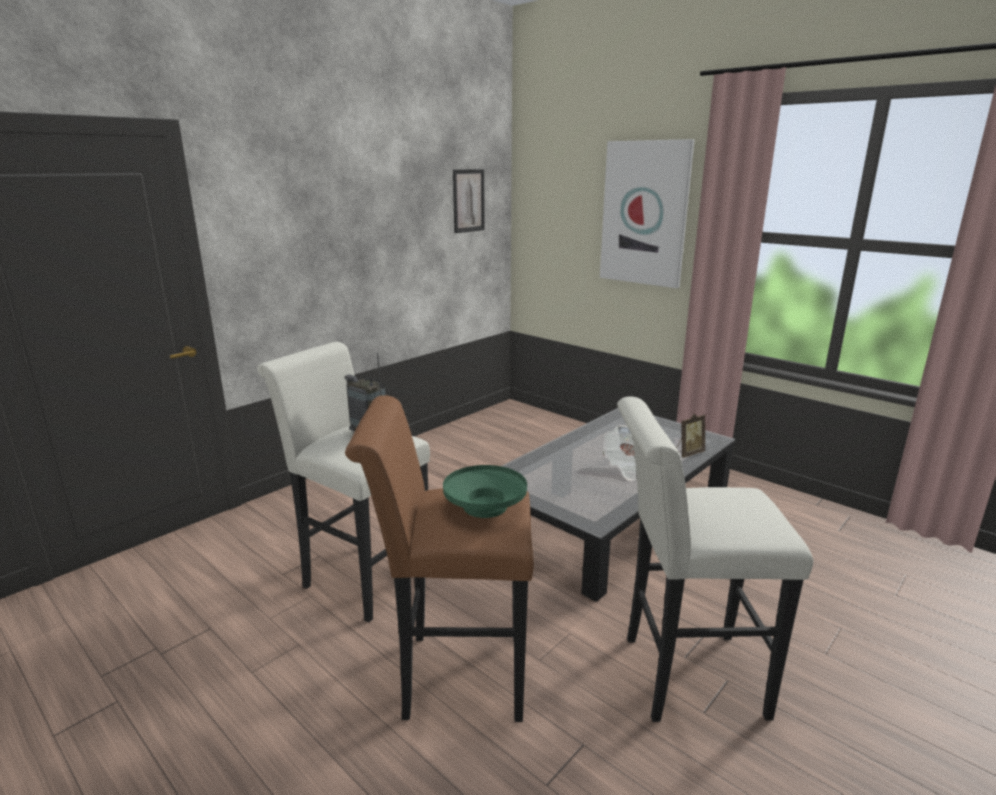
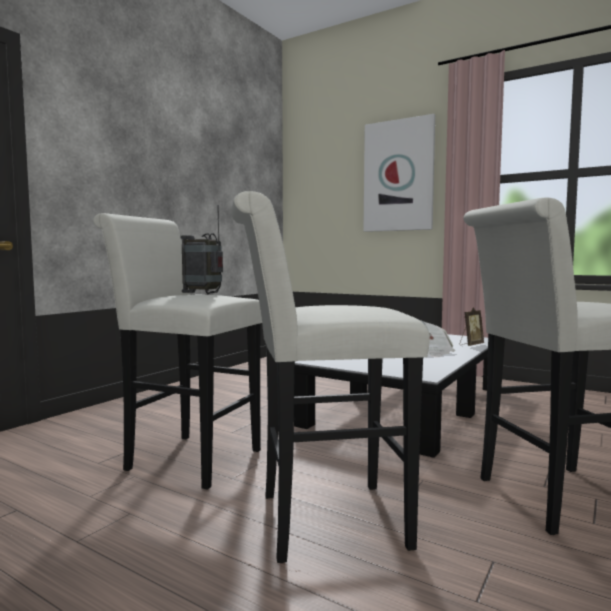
camera: 10 degrees left, 15 degrees down
brown stool [345,395,534,722] -> white stool [231,191,430,563]
green bowl [443,465,527,518] -> none
picture [453,169,485,233] -> none

